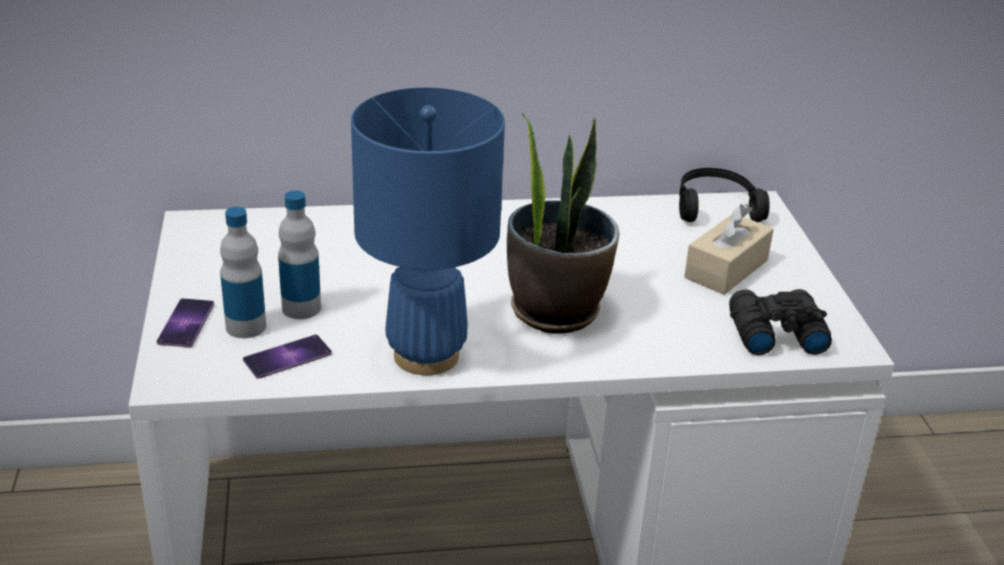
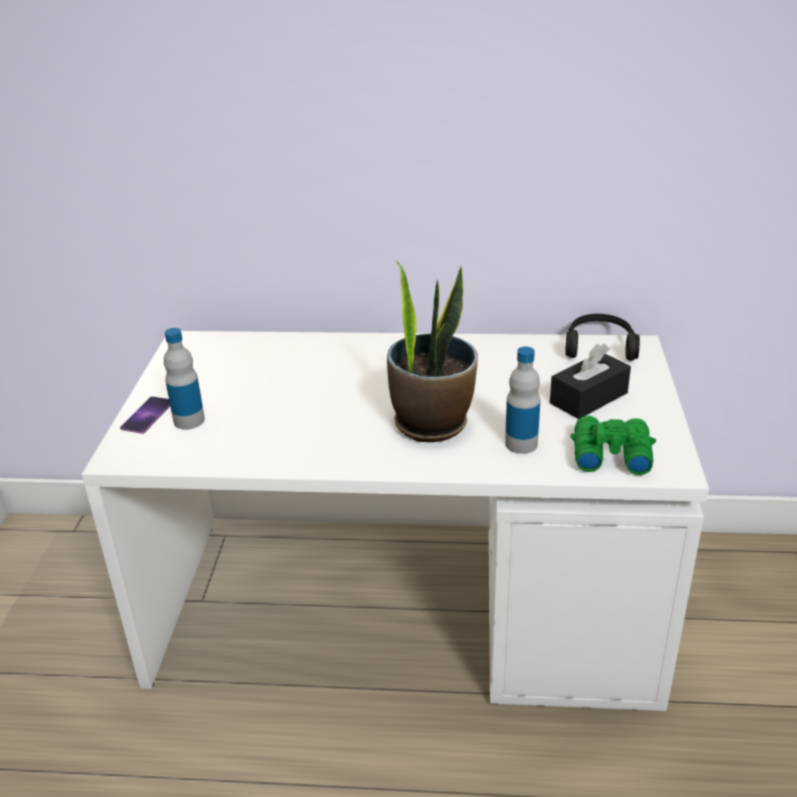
camera: 15 degrees right, 0 degrees up
phone [243,335,332,379] -> none
bottle [278,190,321,319] -> bottle moved to [505,347,541,454]
blue table lamp [351,88,505,375] -> none
beige tissue box [684,204,774,295] -> black tissue box [550,344,631,419]
black binoculars [729,289,832,355] -> green binoculars [570,416,656,475]

